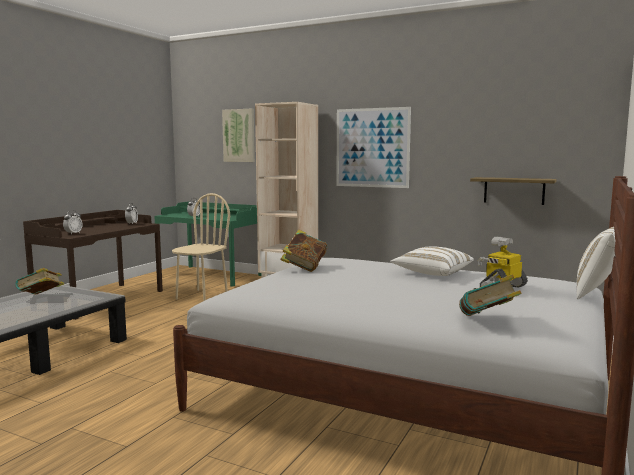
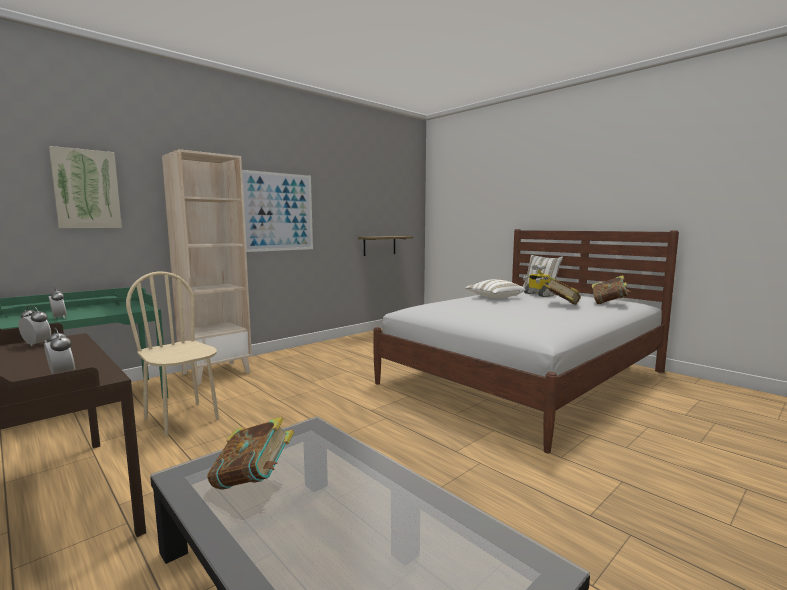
camera: 70 degrees left, 0 degrees up
book [280,230,327,272] -> book moved to [544,276,581,305]

